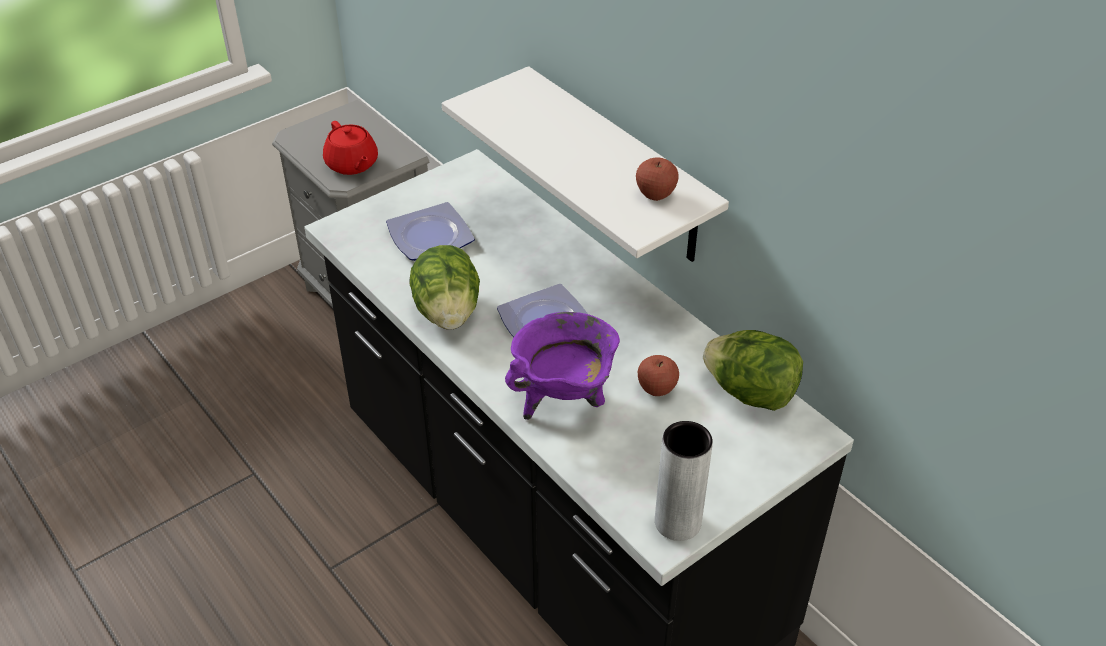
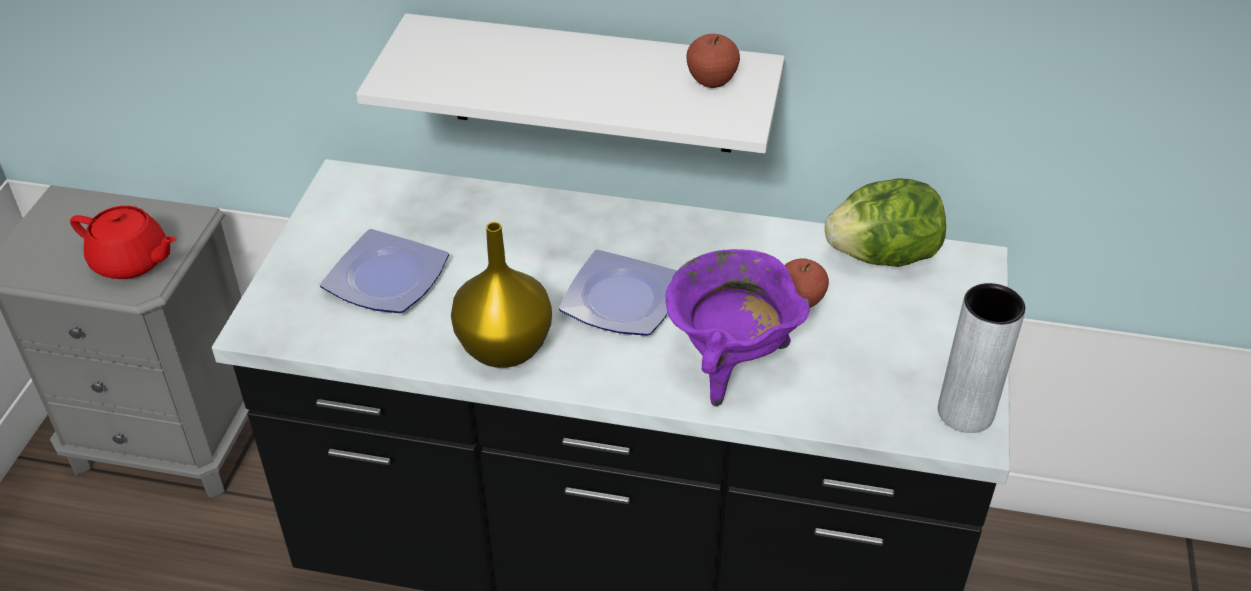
camera: 40 degrees left, 0 degrees up
lettuce [410,245,480,329] -> yellow vase [451,222,552,368]

